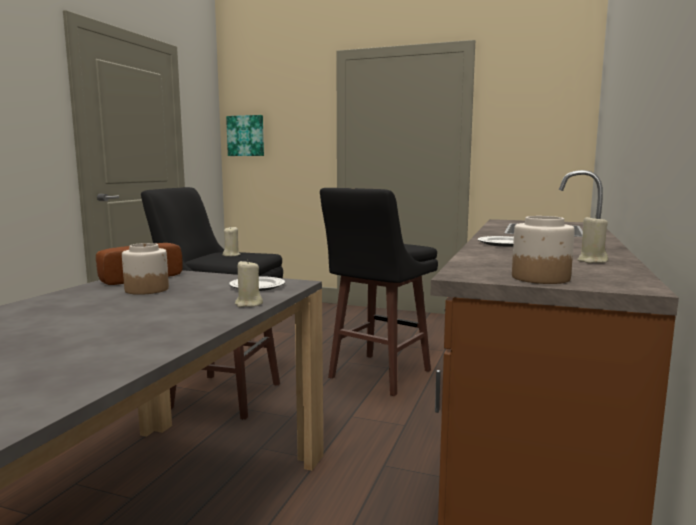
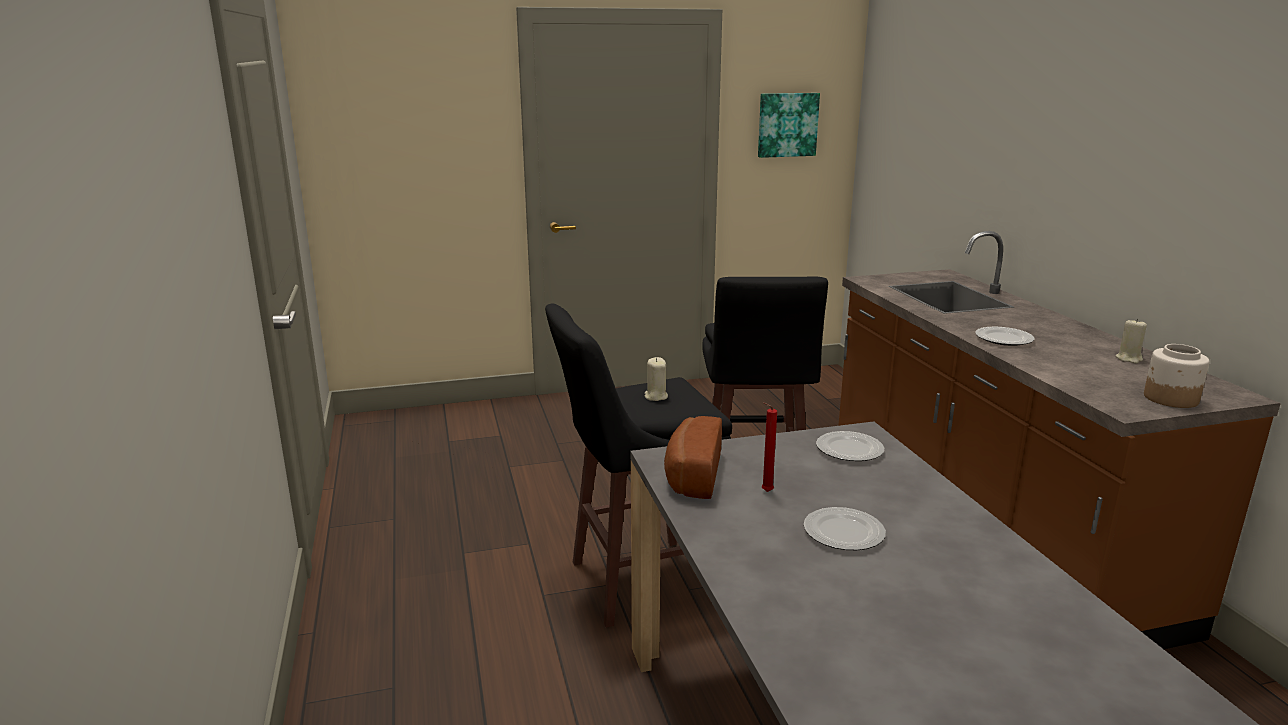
camera: 35 degrees left, 10 degrees up
jar [122,243,169,295] -> red candle [762,402,777,492]
picture [226,115,264,156] -> picture moved to [758,93,820,158]
beige candle [235,259,263,307] -> none
none -> plate [804,507,886,550]

